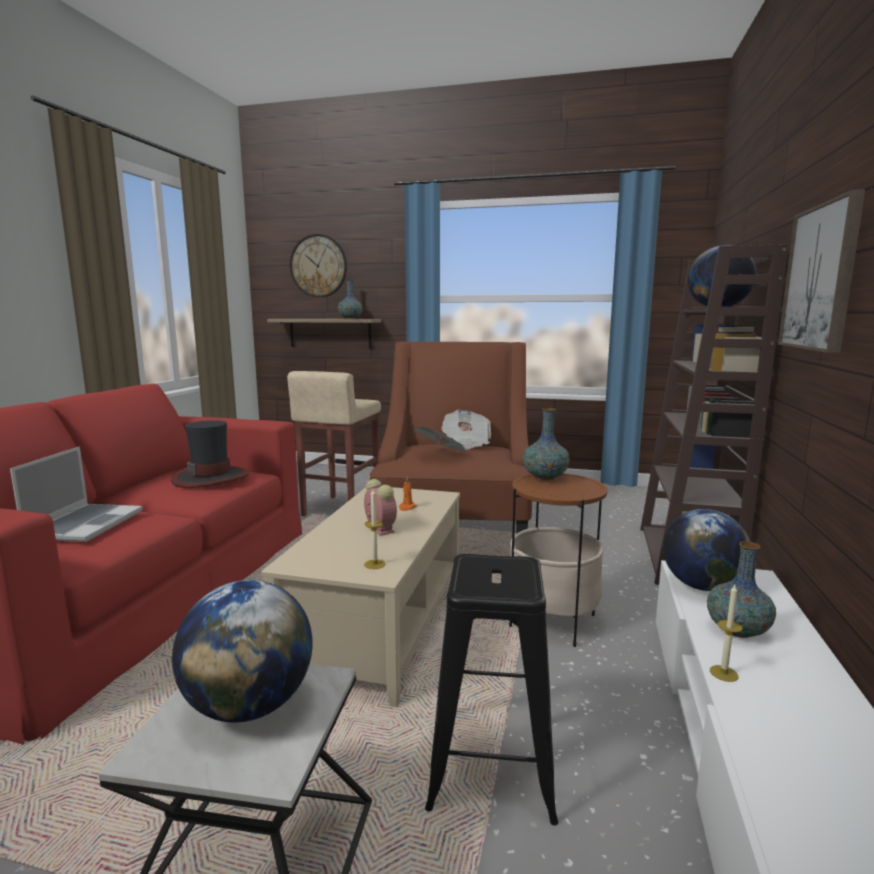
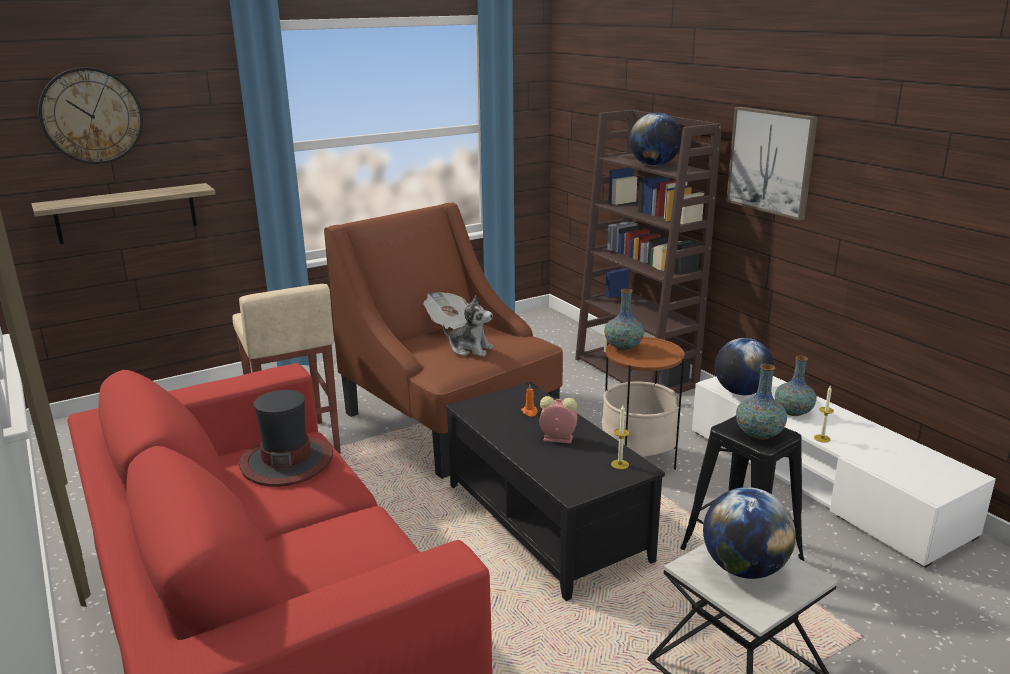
camera: 45 degrees left, 10 degrees up
laptop [10,447,143,542] -> none
beige coffee table [261,487,460,707] -> black coffee table [445,382,665,601]
vase [338,280,363,319] -> vase moved to [736,364,787,440]
newspaper [413,427,470,452] -> plush toy [443,295,494,356]

